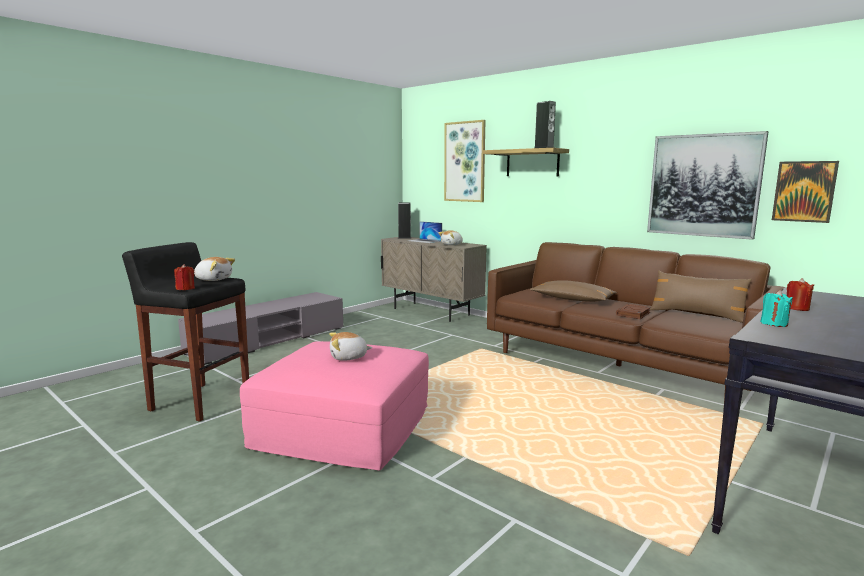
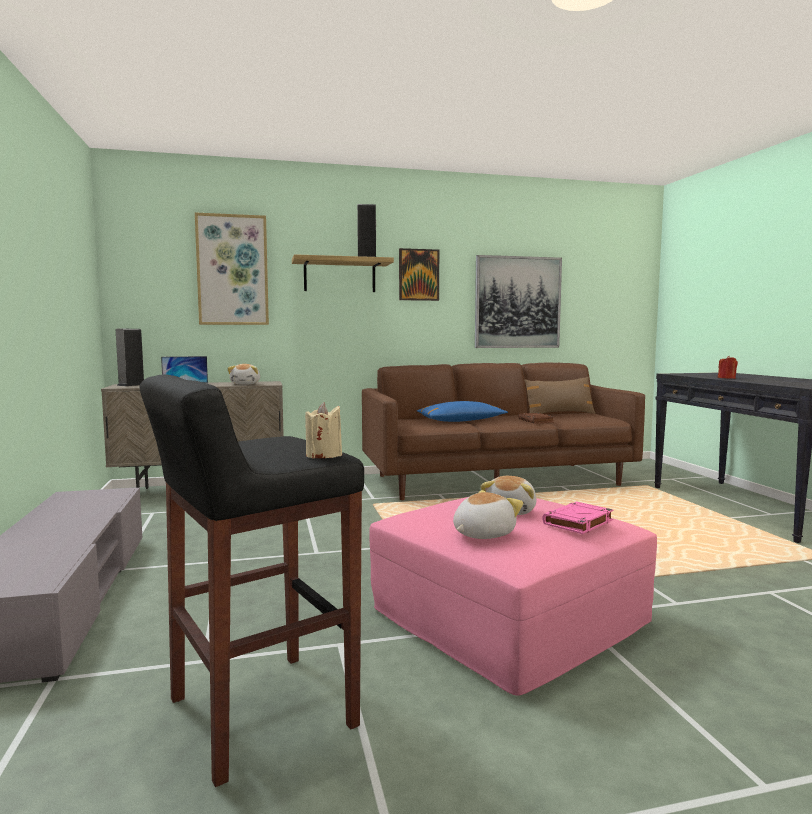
camera: 55 degrees left, 5 degrees down
red candle [174,264,195,290] -> beige candle [305,403,342,458]
plush toy [194,257,235,281] -> plush toy moved to [453,490,523,539]
brown pillow [530,280,617,302] -> blue pillow [417,401,508,422]
turquoise candle [760,290,793,327] -> none
picture [772,161,839,223] -> picture moved to [399,248,439,301]
none -> pink book [542,502,614,534]

